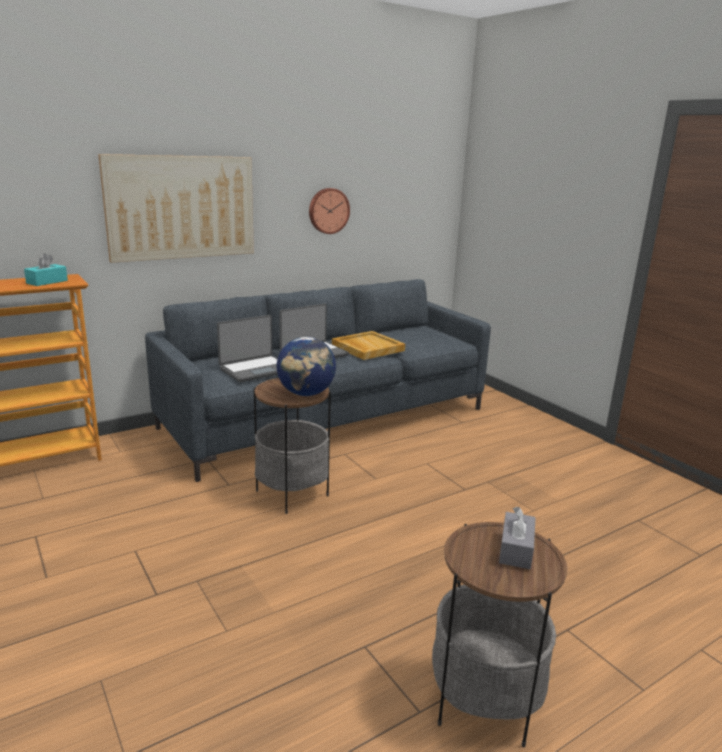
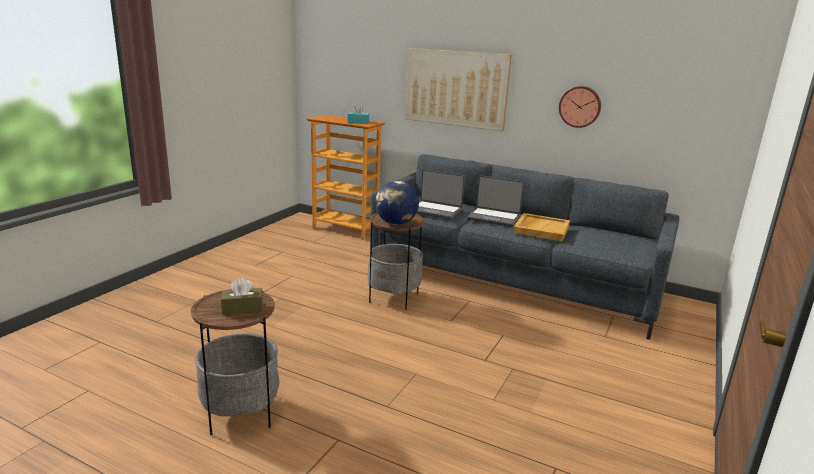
camera: 60 degrees right, 0 degrees up
grey tissue box [499,507,536,569] -> brown tissue box [221,278,263,315]

